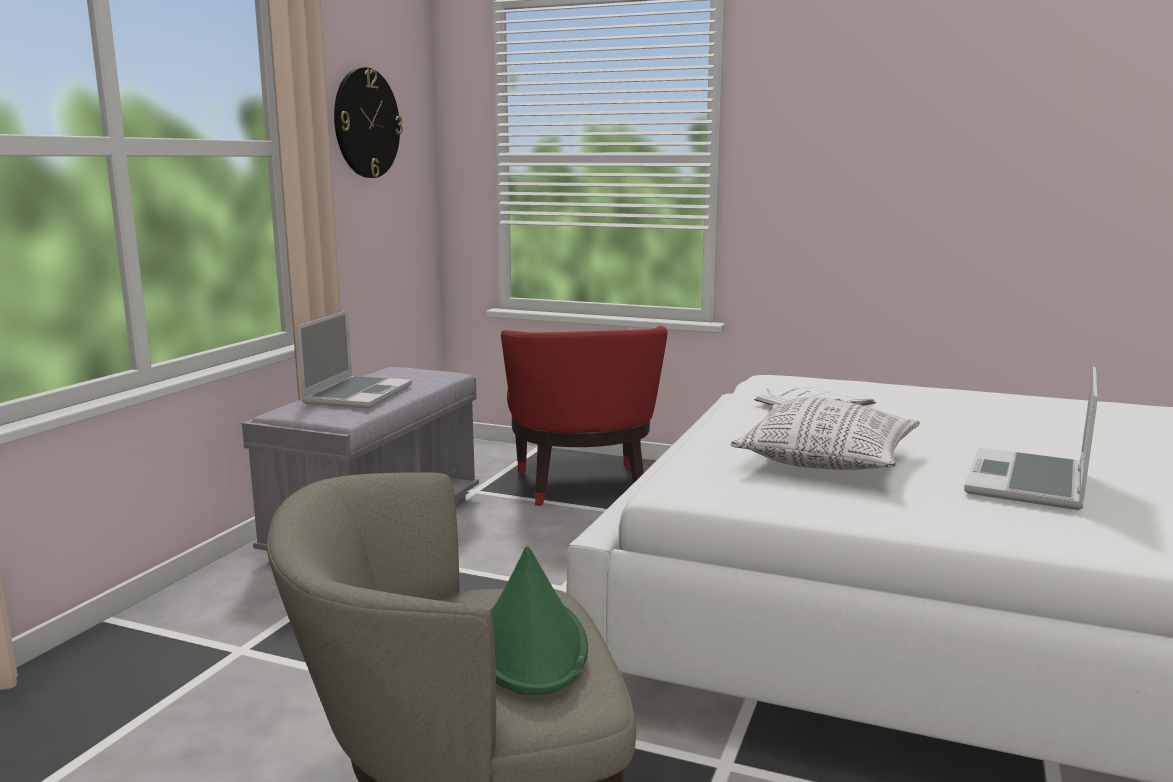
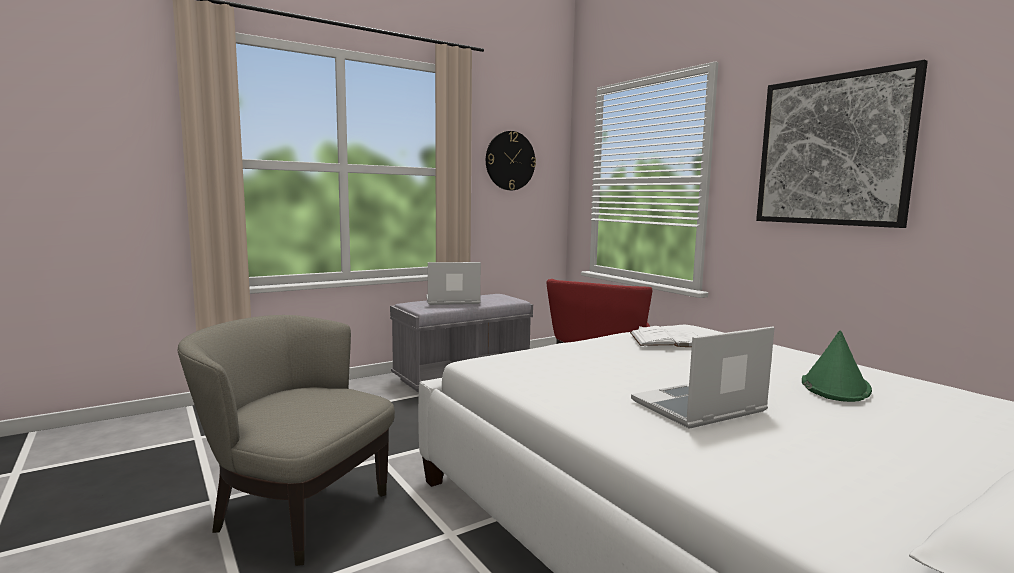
camera: 35 degrees right, 5 degrees down
laptop [297,310,412,408] -> laptop turned 150 degrees counterclockwise [426,262,481,305]
green hat [488,546,588,695] -> green hat moved to [802,331,872,402]
pillow [731,397,920,470] -> none
none -> picture [756,60,928,228]

